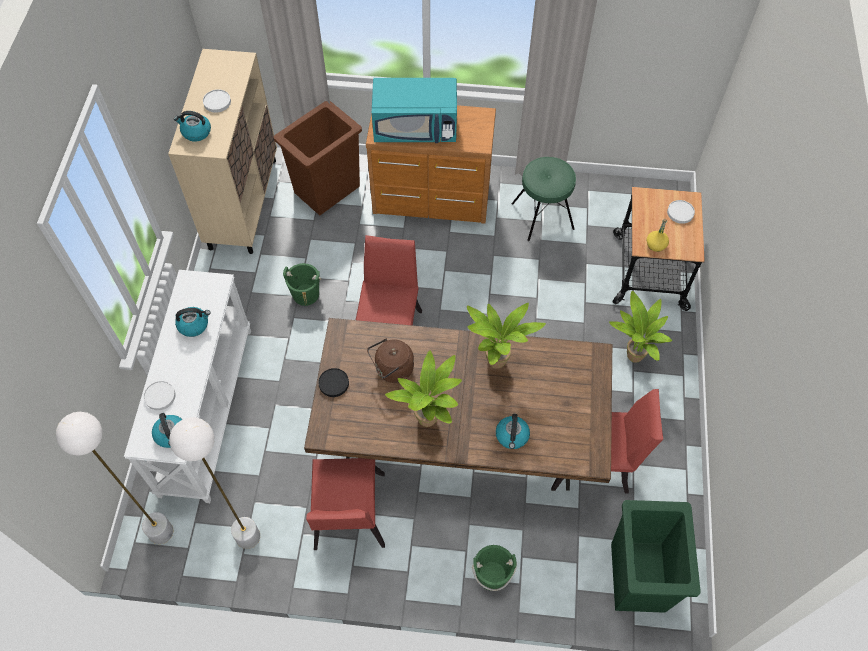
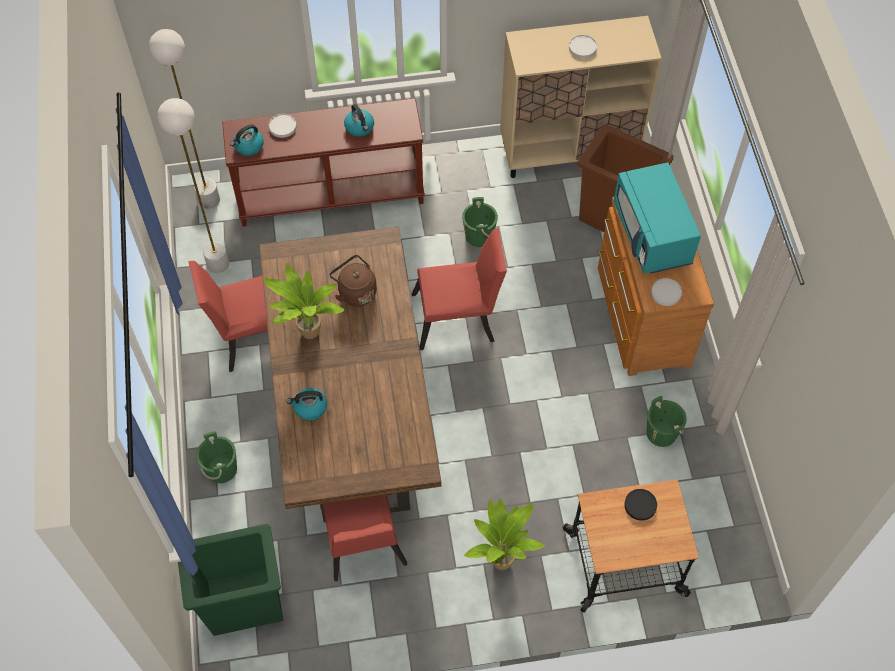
camera: 75 degrees right, 0 degrees up
white console table [124,270,251,503] -> brown console table [222,98,425,227]
kettle [174,111,211,142] -> none
black plate [318,368,349,397] -> black plate moved to [625,489,657,521]
potted plant [467,303,546,369] -> none
green stool [512,157,576,241] -> green bucket [647,396,687,447]
yellow bottle [647,219,669,252] -> none
white plate [667,200,695,224] -> white plate moved to [651,278,682,306]

